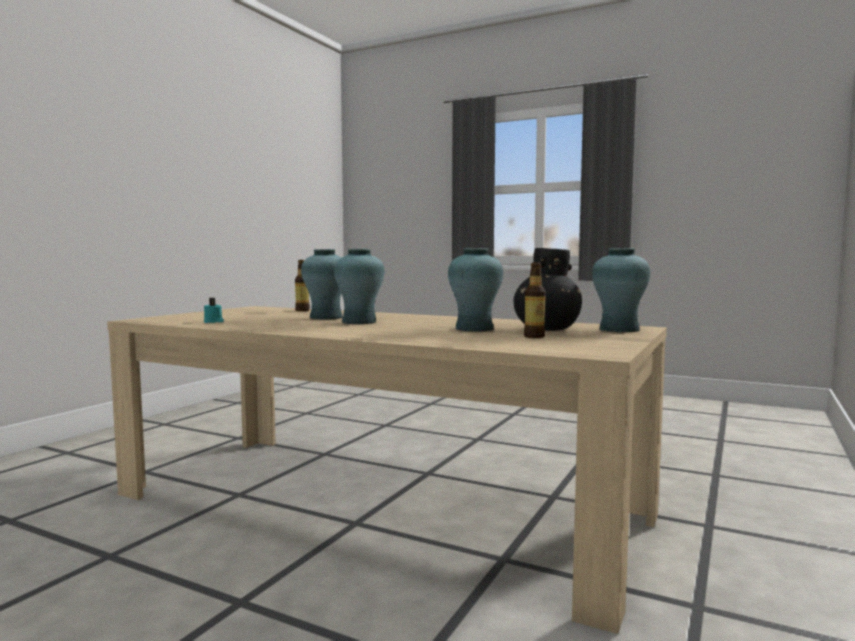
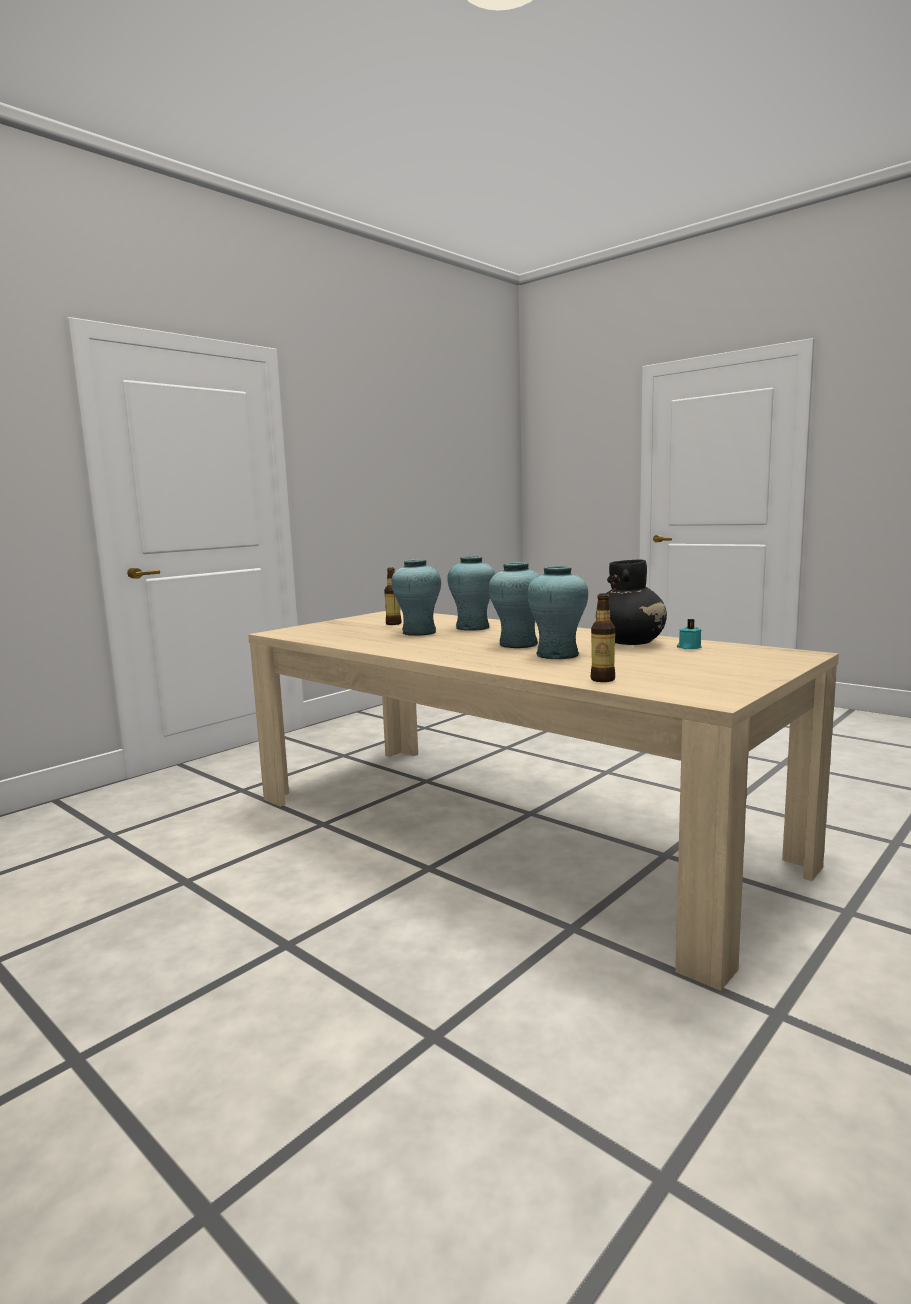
camera: 165 degrees left, 5 degrees up
black vase [513,248,582,331] -> black vase moved to [596,559,667,645]
turquoise vase [592,248,650,332] -> turquoise vase moved to [447,556,495,631]

